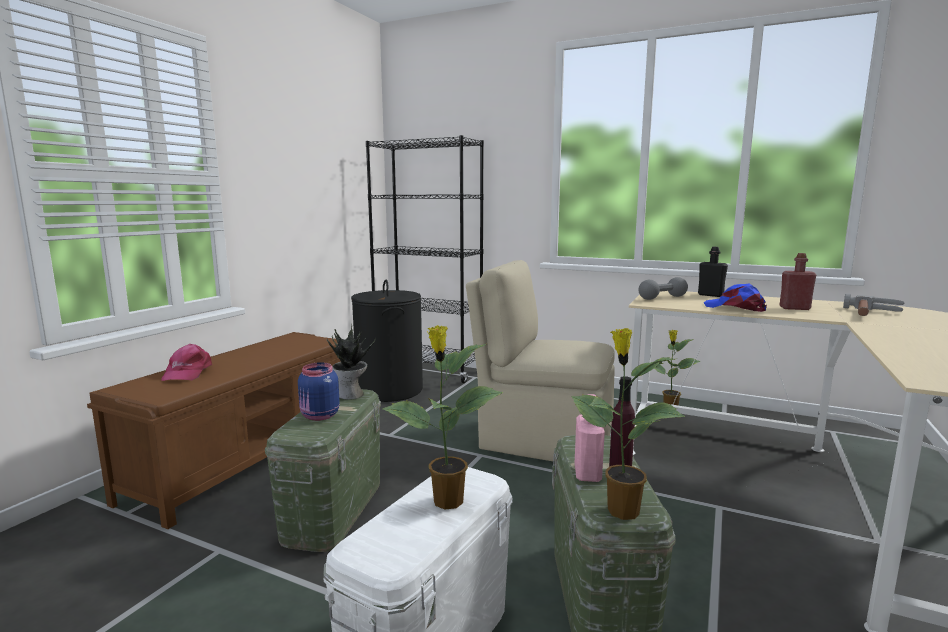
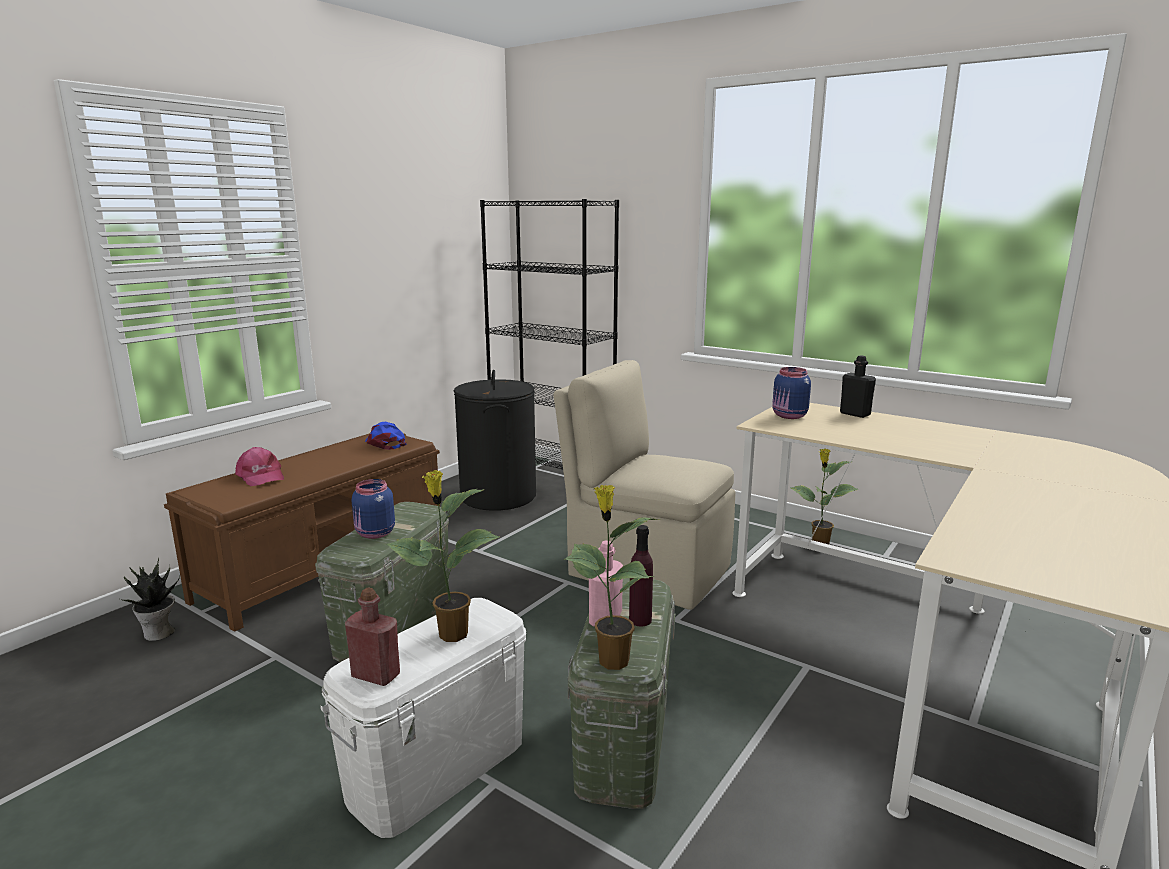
camera: 10 degrees right, 5 degrees up
pink cap [161,344,212,381] -> pink cap turned 45 degrees counterclockwise [235,447,284,486]
potted plant [327,324,376,400] -> potted plant moved to [120,558,180,641]
grey dumbbell [638,277,688,300] -> blue jar [772,367,811,419]
blue cap [704,283,767,312] -> blue cap moved to [365,422,407,450]
red bottle [779,253,816,310] -> red bottle moved to [345,587,400,686]
hammer [843,293,904,316] -> none

